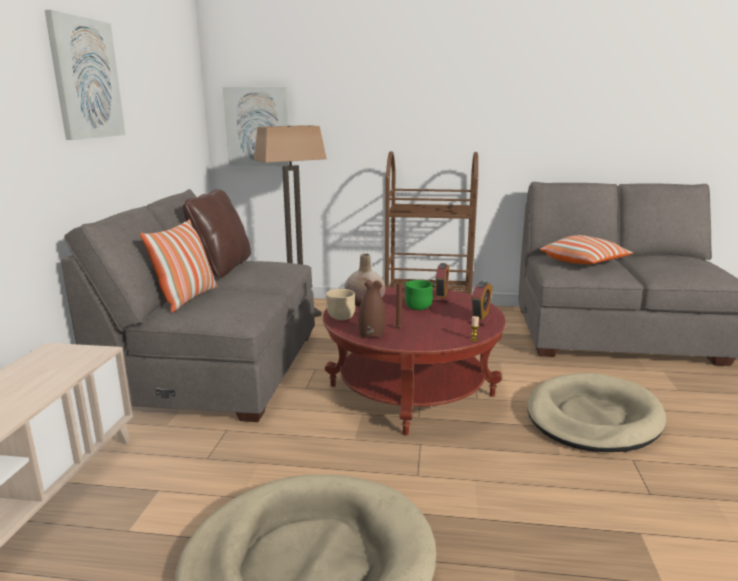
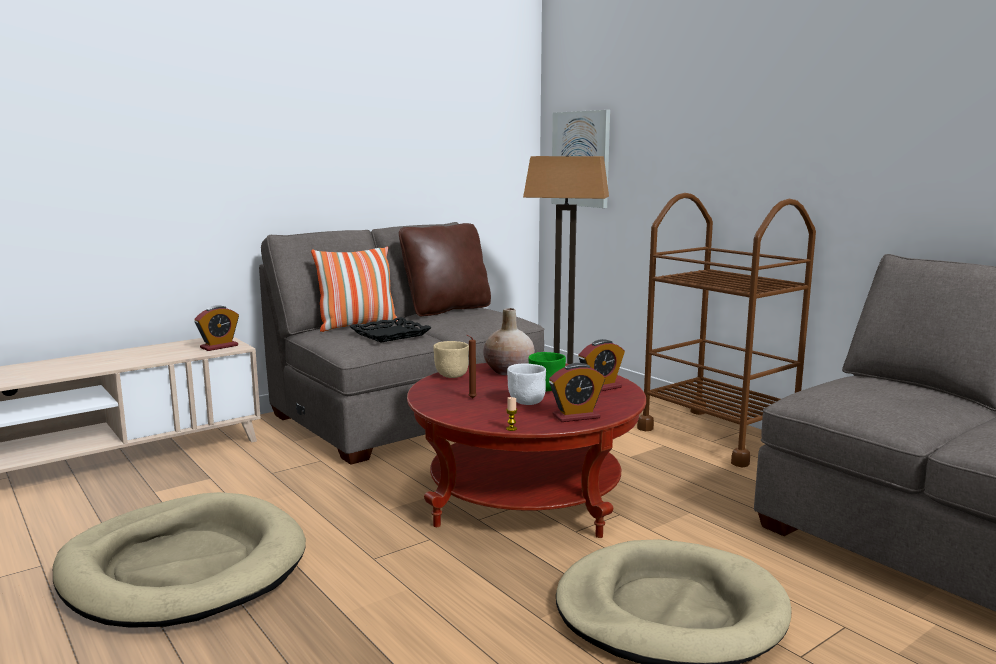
camera: 45 degrees right, 5 degrees down
picture [45,10,126,140] -> none
brown vase [358,280,386,339] -> none
pillow [540,235,633,264] -> none
none -> alarm clock [194,306,239,351]
none -> black tray [349,317,432,342]
none -> white bowl [507,364,546,405]

